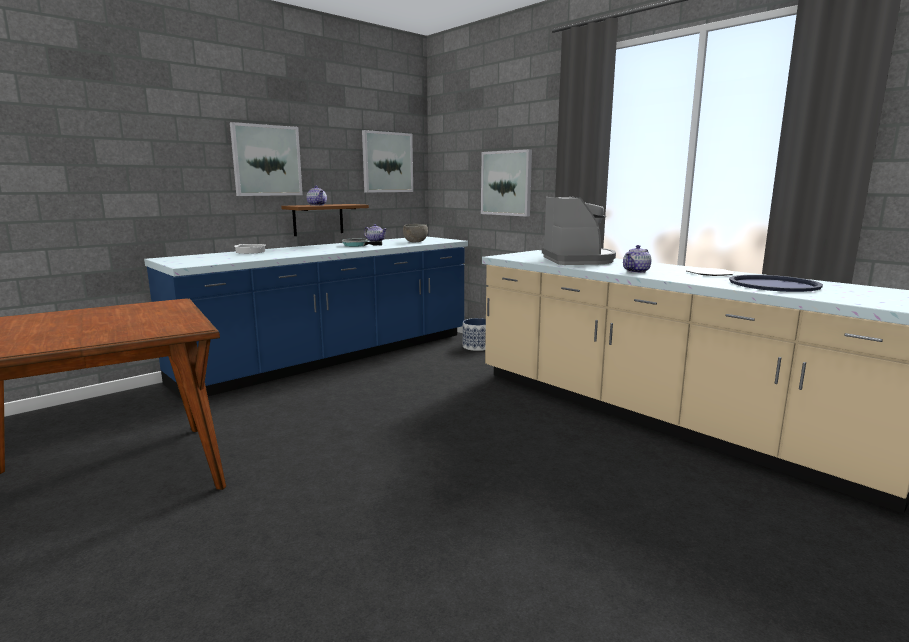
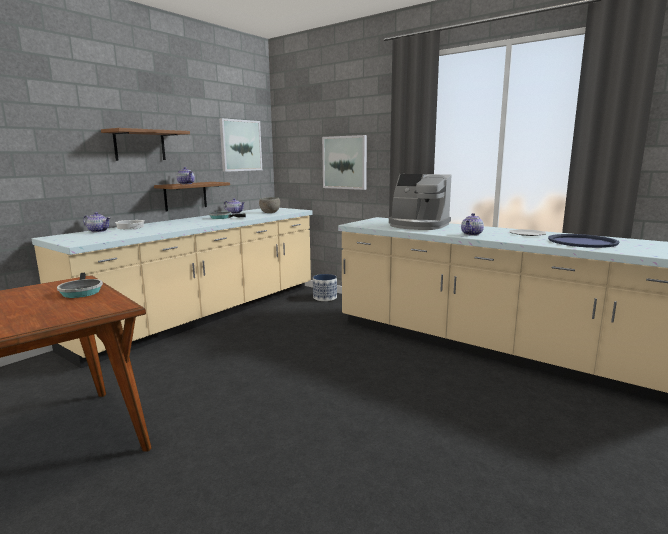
camera: 10 degrees left, 0 degrees up
blue counter [144,236,468,400] -> beige counter [32,208,313,368]
picture [230,122,303,196] -> brown shelf [101,128,190,161]
coffee machine [542,197,616,265] -> coffee machine turned 135 degrees clockwise [389,174,451,230]
none -> frying pan [57,273,103,298]
none -> teapot [83,212,111,232]

